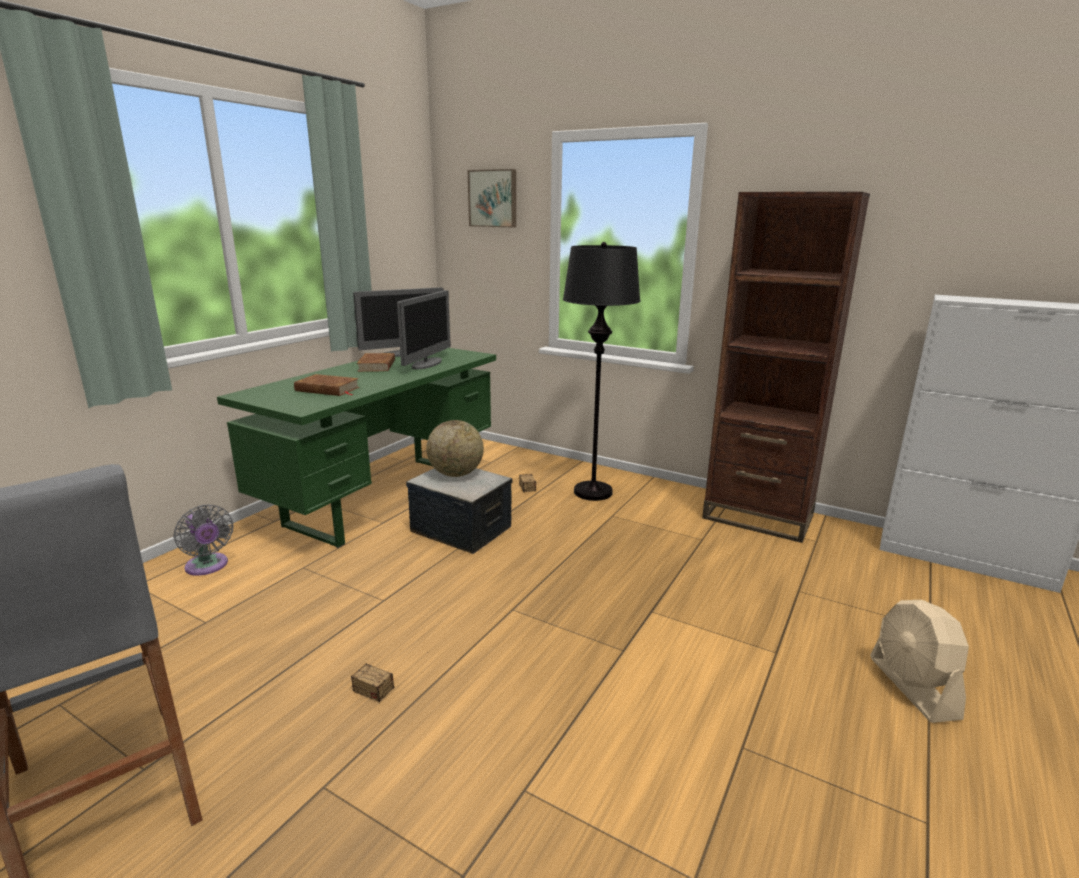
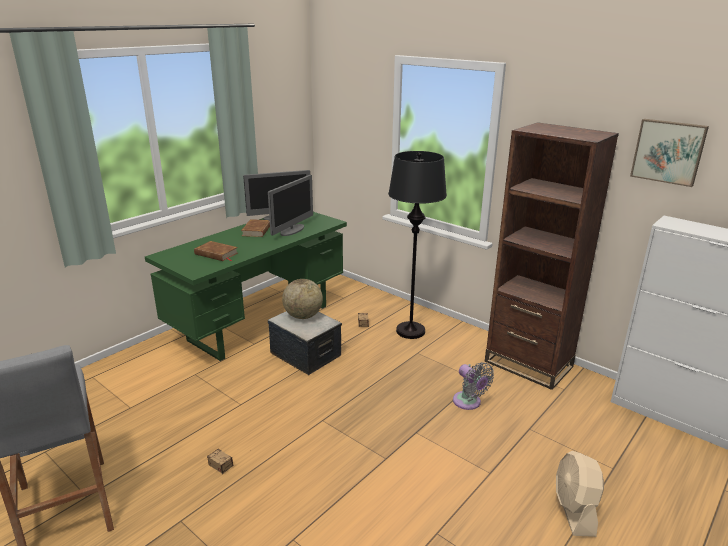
camera: 10 degrees right, 5 degrees up
grey fan [173,504,234,576] -> grey fan moved to [453,362,494,410]
picture [468,169,516,227] -> picture moved to [630,119,709,187]

